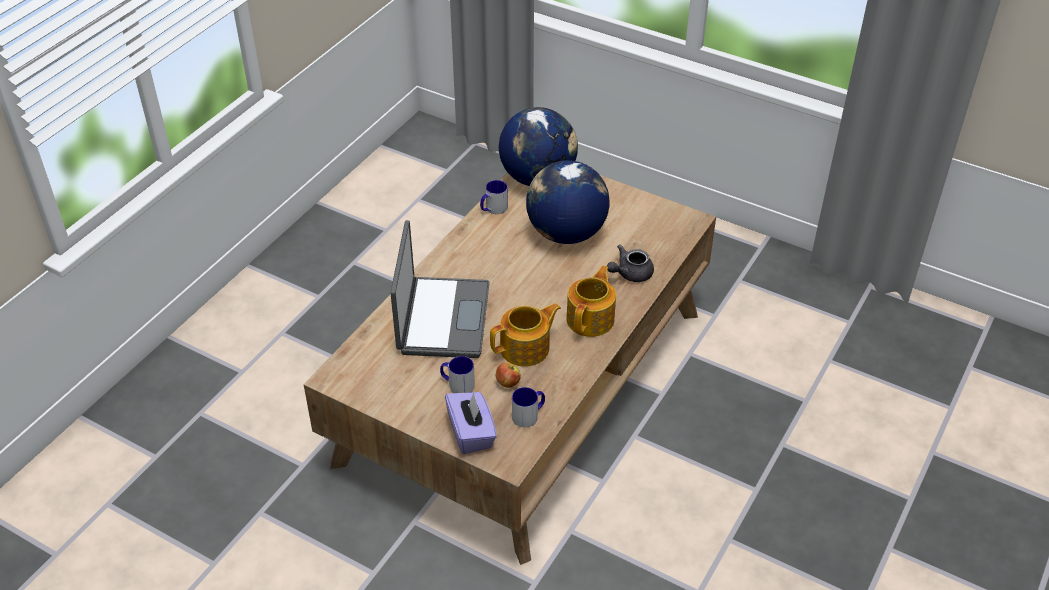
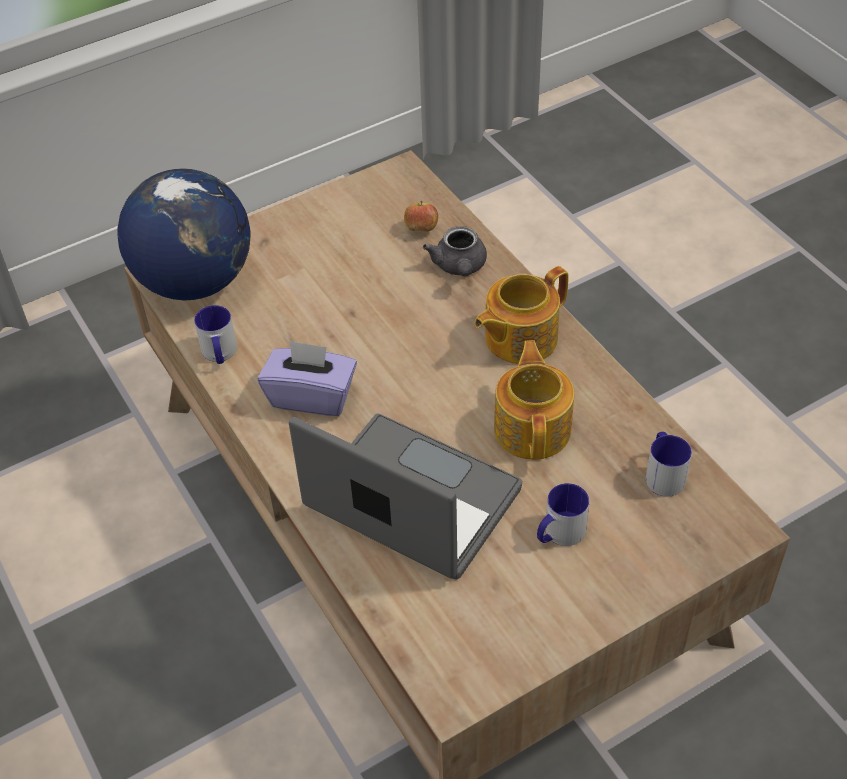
camera: 60 degrees left, 5 degrees up
purple tissue box [445,392,497,454] -> purple tissue box moved to [258,340,357,416]
apple [496,362,521,388] -> apple moved to [404,201,438,232]
globe [526,160,610,244] -> none
teapot [566,265,616,337] -> teapot turned 90 degrees counterclockwise [474,266,569,364]

